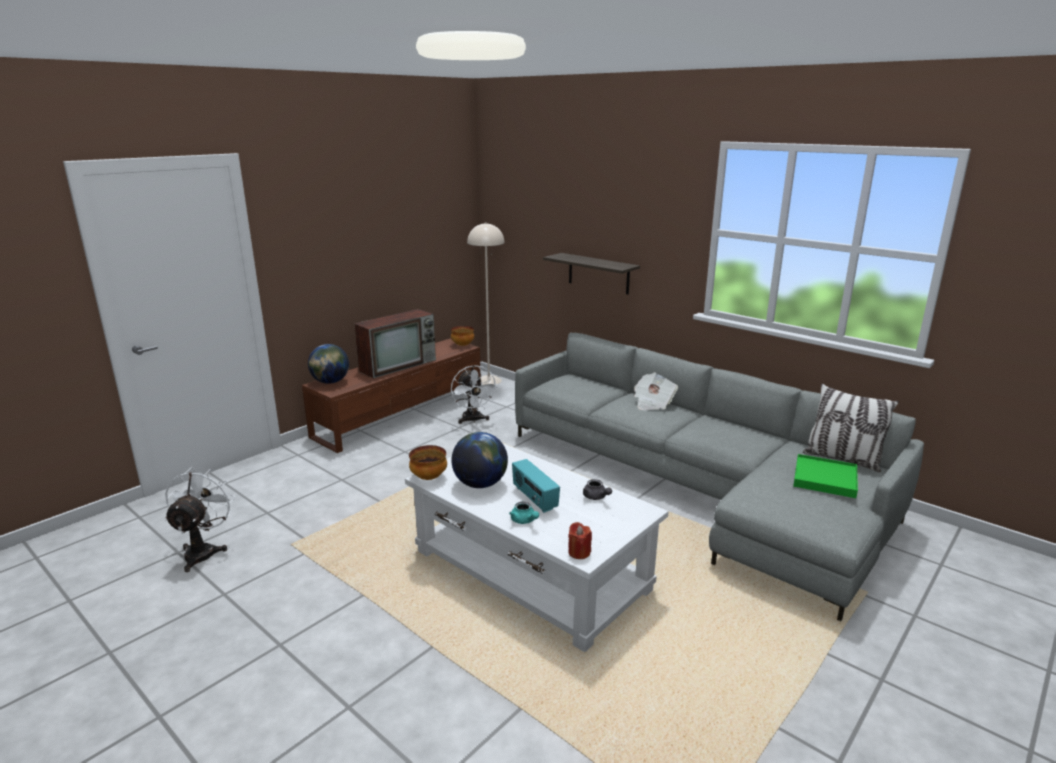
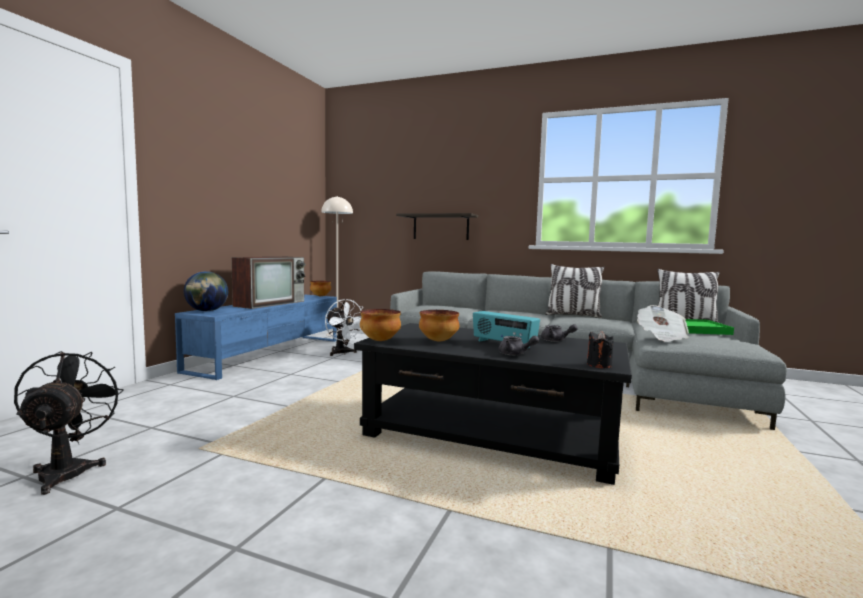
camera: 20 degrees left, 15 degrees down
white fan [164,467,235,572] -> black fan [14,351,124,495]
brown tv stand [302,338,481,453] -> blue tv stand [175,295,337,380]
white coffee table [405,443,668,652] -> black coffee table [354,323,632,485]
globe [451,432,508,488] -> bowl [419,310,459,341]
turquoise teapot [509,502,539,524] -> grey teapot [498,336,539,355]
red candle [568,522,592,559] -> black candle [587,331,614,368]
newspaper [634,372,678,410] -> newspaper moved to [637,305,689,342]
none -> pillow [545,264,604,318]

